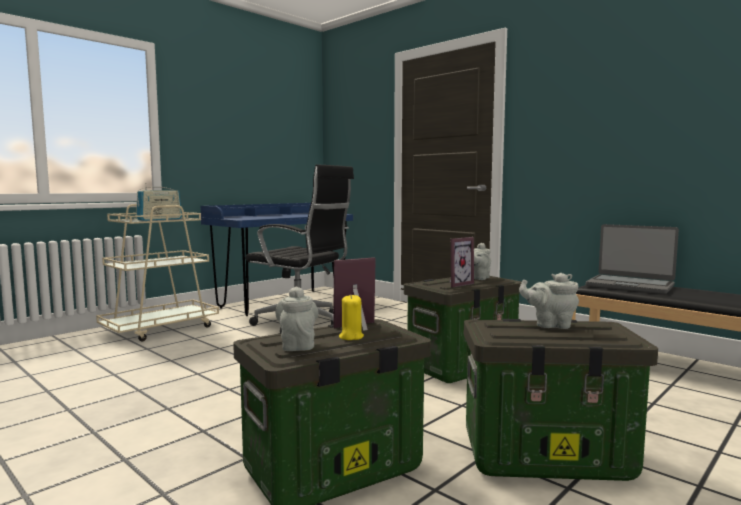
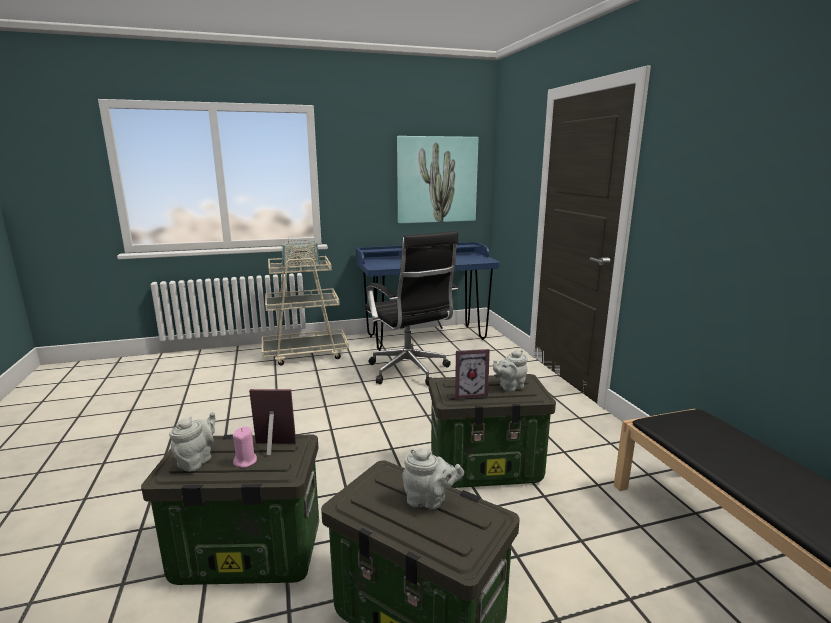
camera: 30 degrees right, 10 degrees up
yellow candle [339,294,364,340] -> pink candle [233,427,257,468]
grey teapot [519,273,579,329] -> grey teapot turned 150 degrees clockwise [402,448,464,509]
laptop [586,224,679,294] -> none
none -> picture [397,136,479,223]

